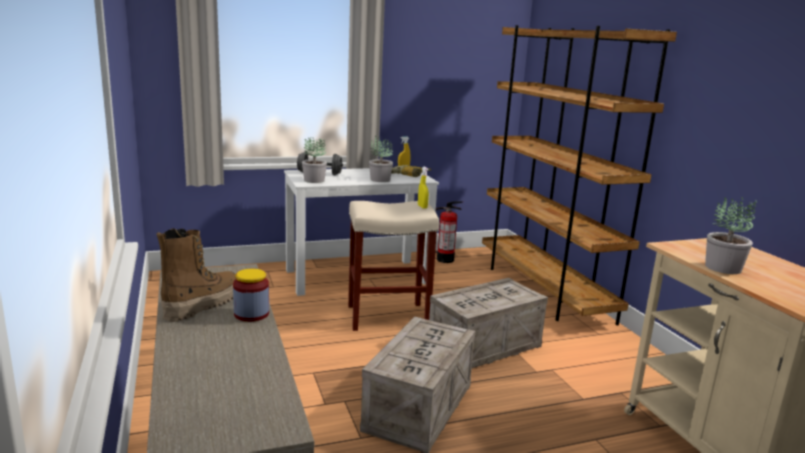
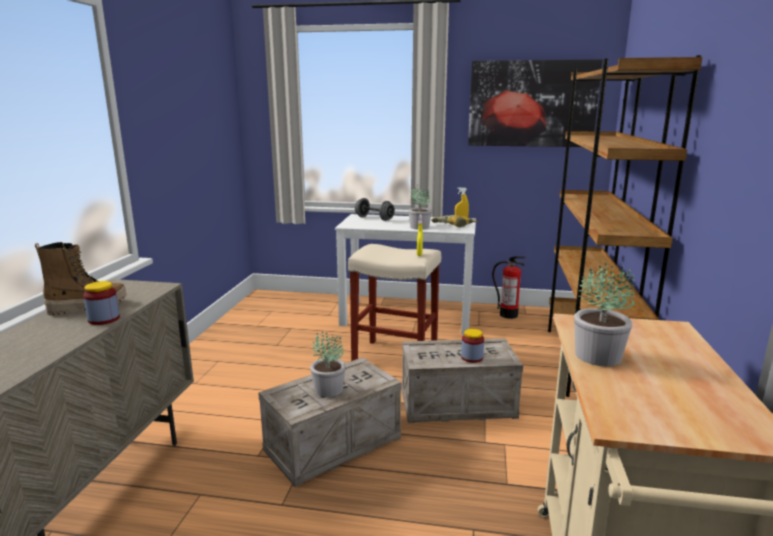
camera: 30 degrees right, 0 degrees up
potted plant [302,138,327,183] -> potted plant moved to [310,331,346,397]
none -> jar [461,329,484,363]
none -> picture [468,59,603,147]

